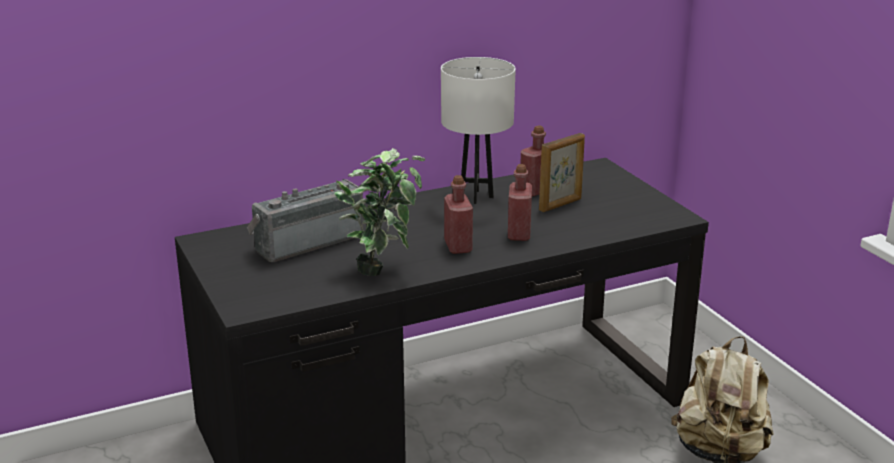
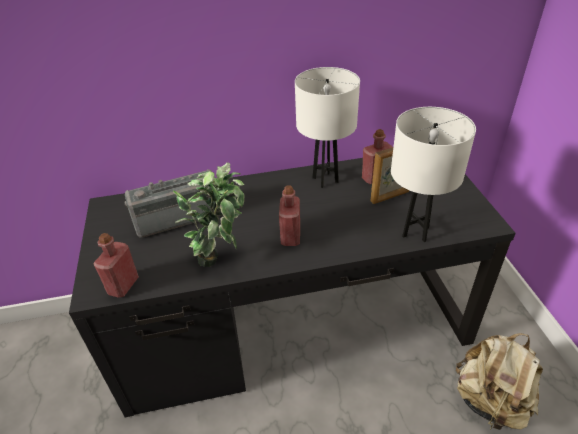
camera: 15 degrees right, 15 degrees up
red bottle [508,164,532,241] -> red bottle moved to [93,233,139,298]
none -> white table lamp [391,107,476,242]

